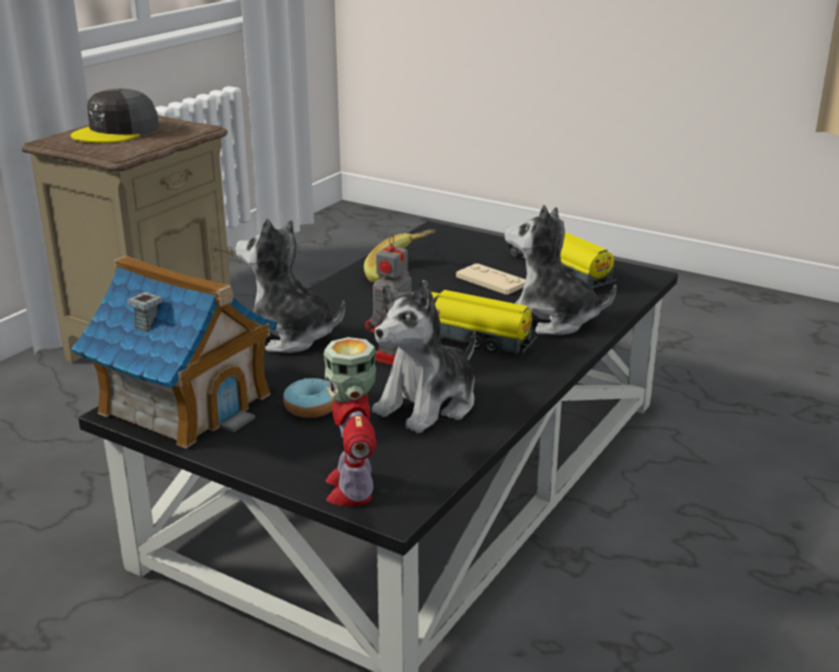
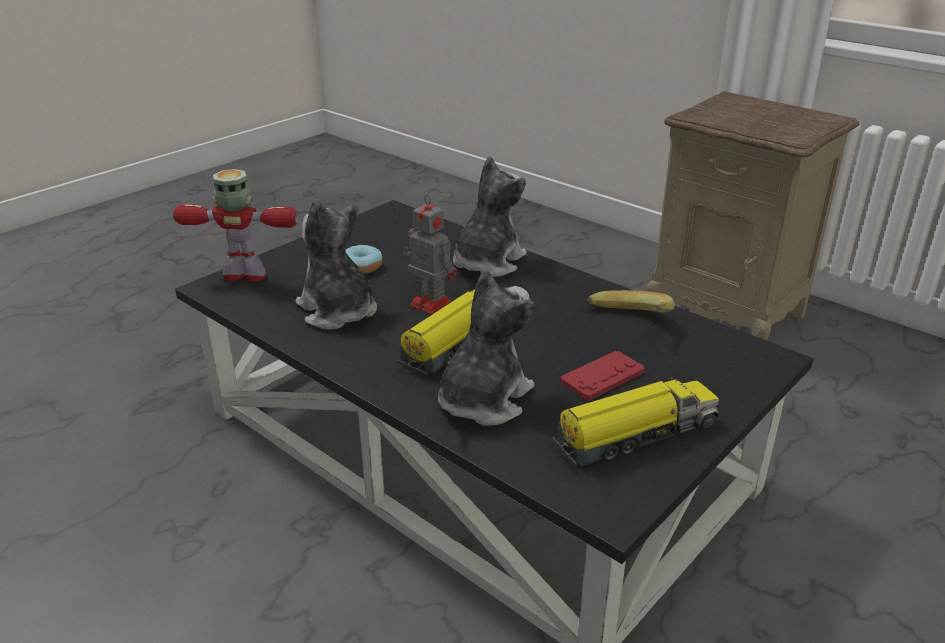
camera: 100 degrees right, 5 degrees up
grey cap [70,88,159,143] -> none
toy house [72,256,277,448] -> none
beige game controller [456,263,526,294] -> red game controller [560,351,645,400]

